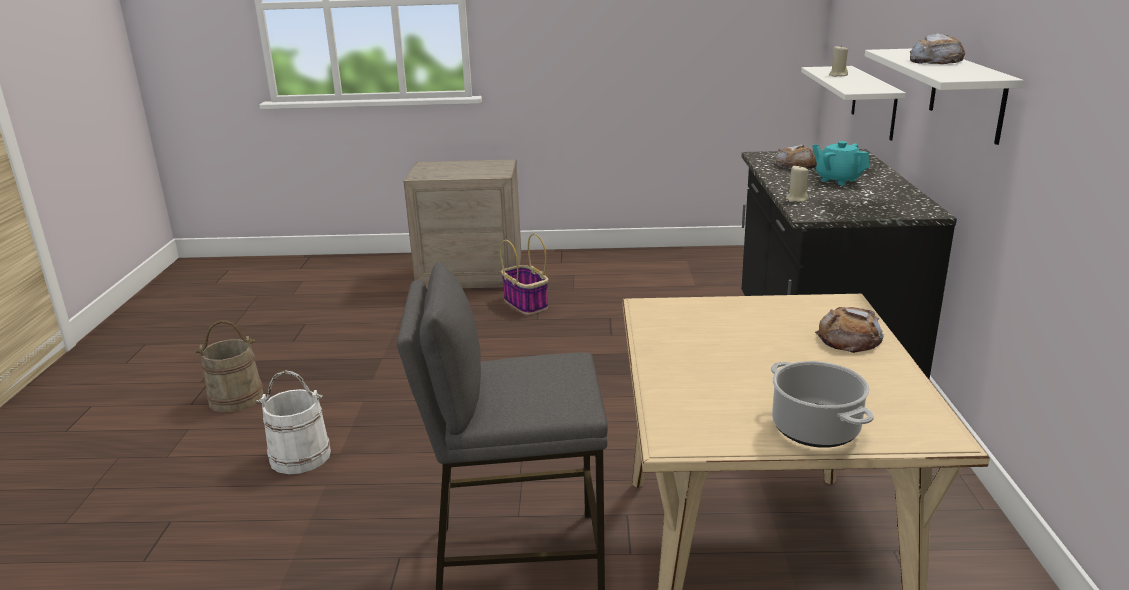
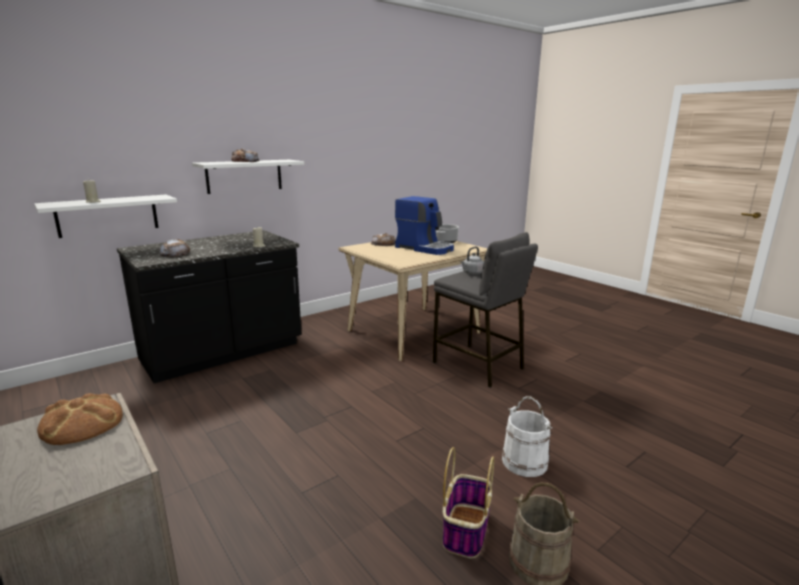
camera: 130 degrees left, 5 degrees down
basket [500,234,548,315] -> basket moved to [443,447,494,559]
turquoise teapot [812,141,870,185] -> none
none -> bread [37,393,123,445]
none -> coffee machine [395,196,454,255]
none -> grey kettle [460,247,484,275]

